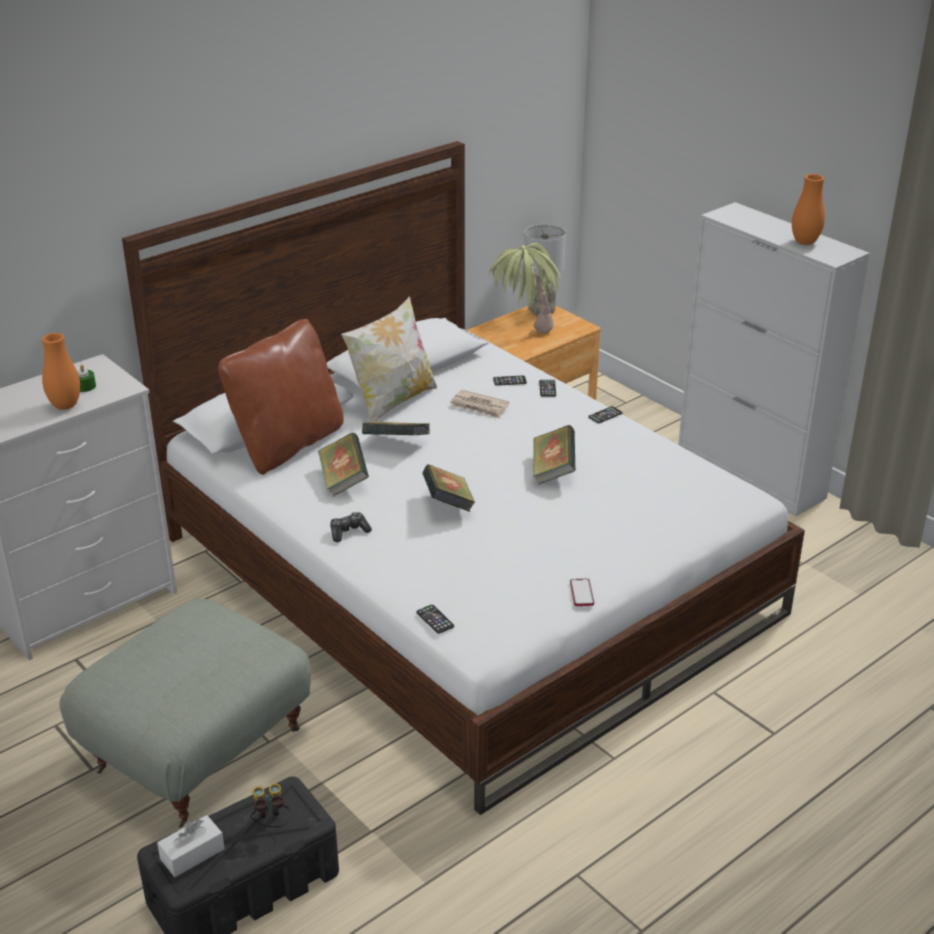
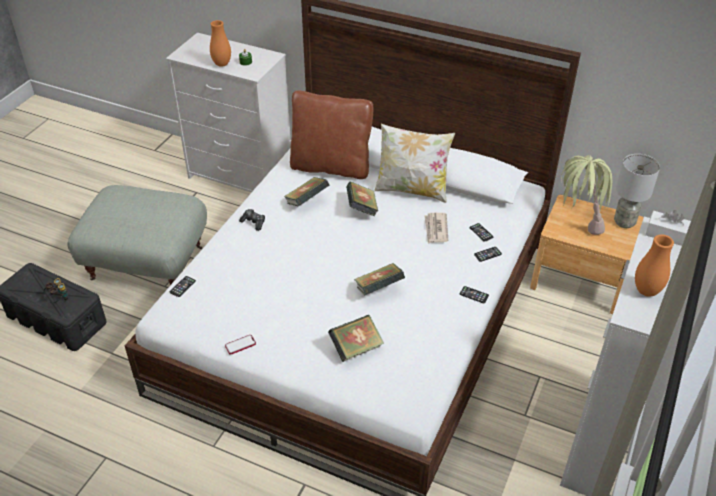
camera: 65 degrees right, 10 degrees up
white tissue box [157,815,224,877] -> white tissue box moved to [645,210,691,246]
book [422,464,476,512] -> book moved to [328,315,384,362]

